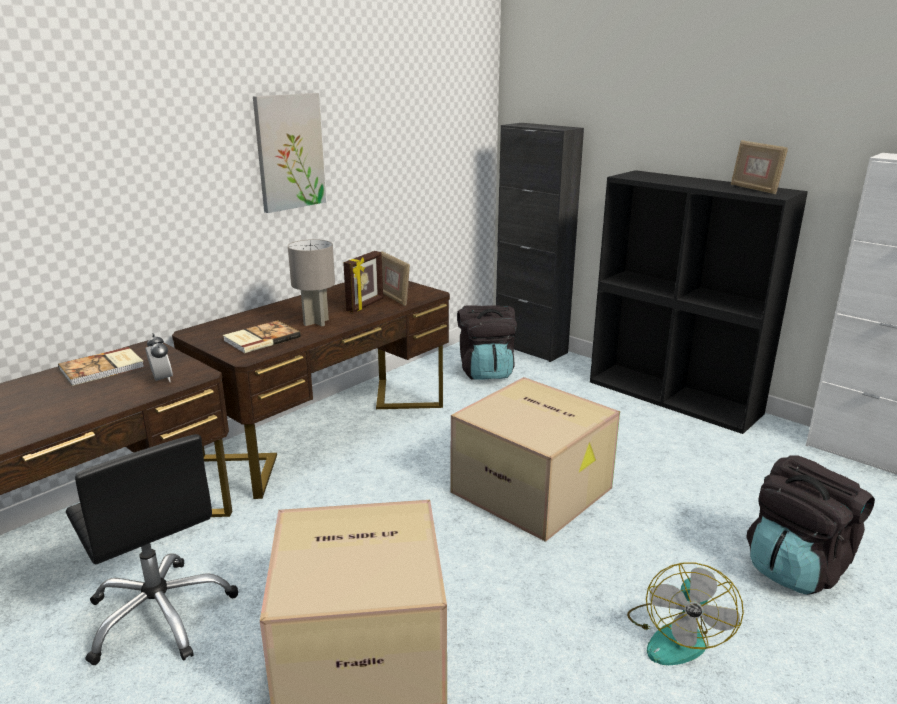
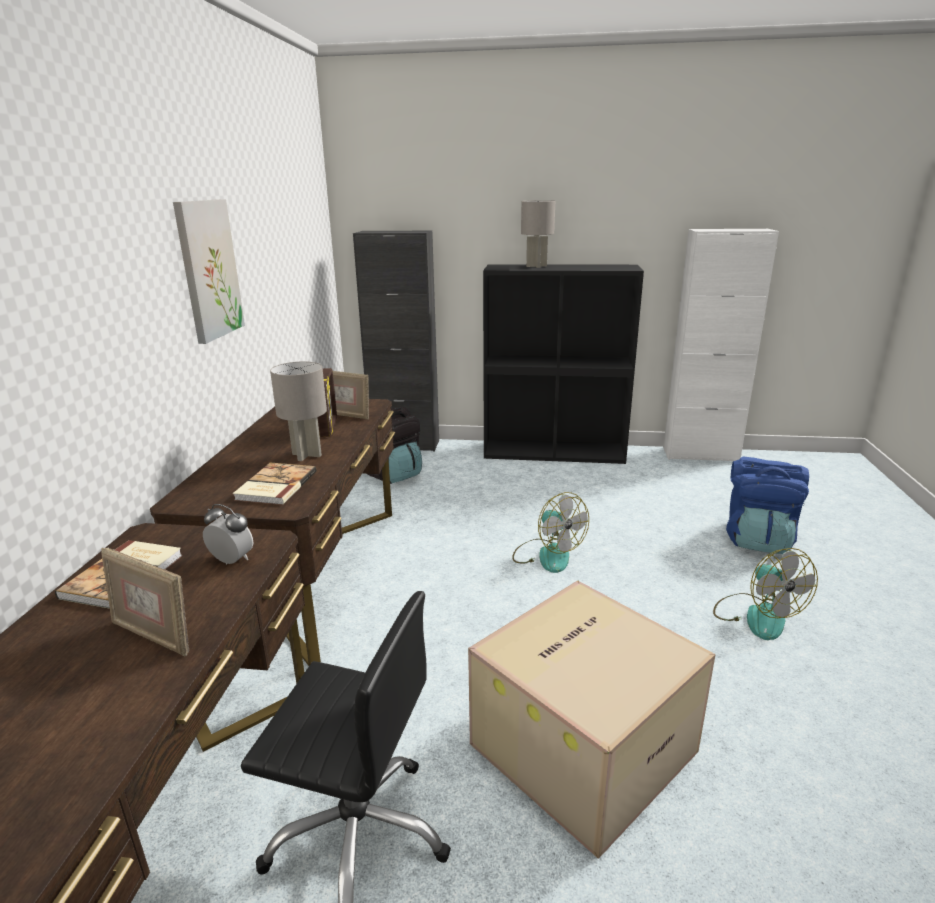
camera: 35 degrees left, 0 degrees up
cardboard box [451,377,620,542] -> fan [512,492,589,573]
picture frame [731,140,788,194] -> picture frame moved to [101,548,189,656]
black backpack [746,456,875,595] -> blue backpack [726,457,809,554]
none -> grey table lamp [521,200,555,268]

